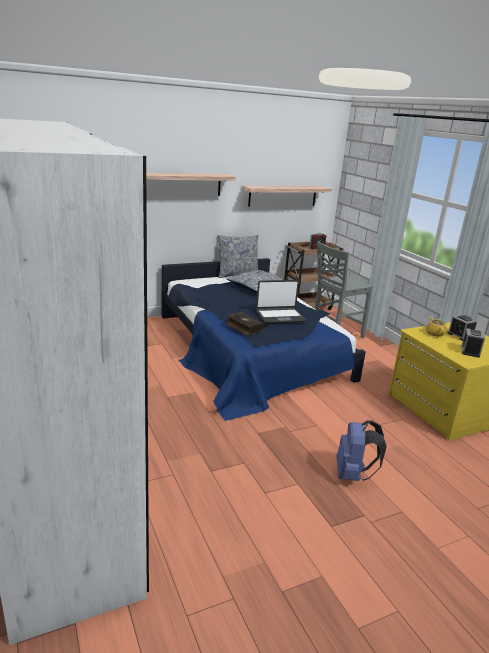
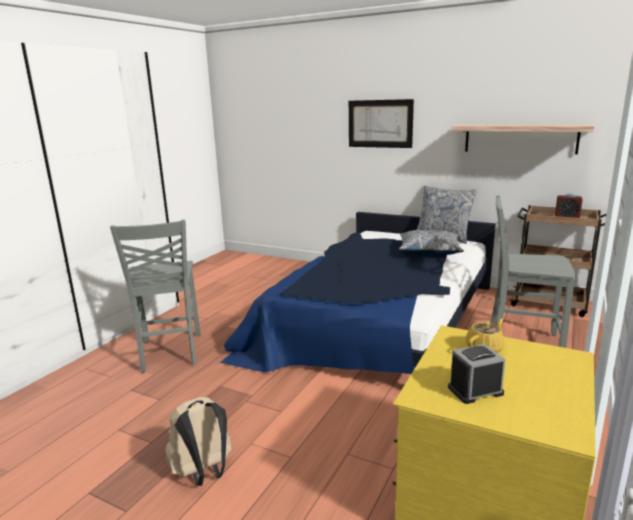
camera: 55 degrees right, 5 degrees down
shelf [146,173,236,196] -> picture [349,99,414,148]
book [226,312,265,336] -> none
laptop [256,280,306,324] -> none
blue backpack [336,421,387,481] -> beige backpack [165,397,231,486]
alarm clock [447,315,477,341] -> none
none -> grey chair [110,219,201,373]

